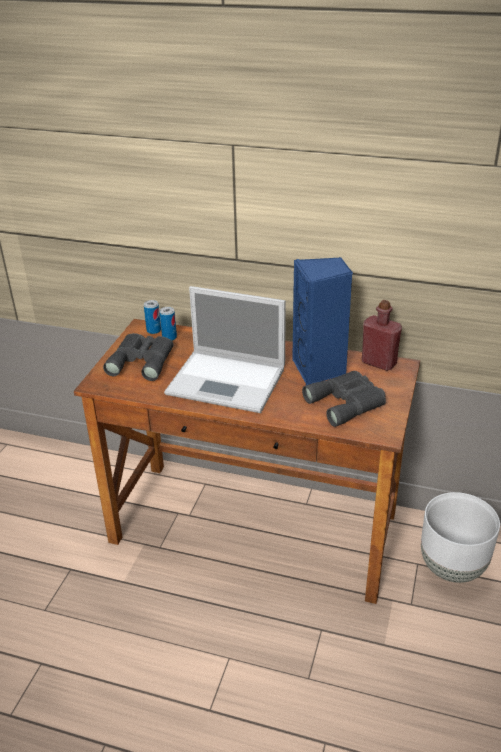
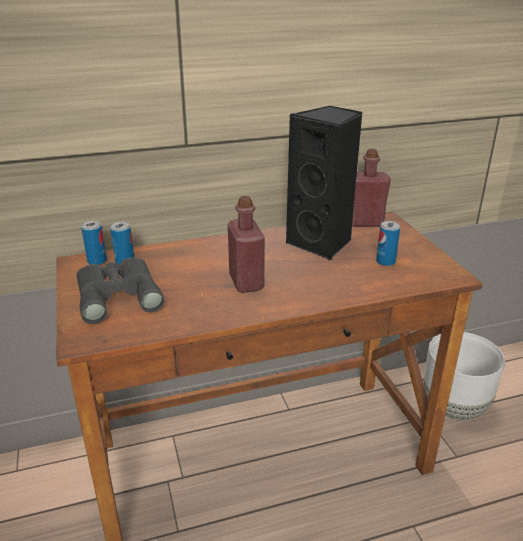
camera: 35 degrees left, 5 degrees down
laptop [164,286,286,413] -> red bottle [228,196,265,293]
blue speaker [292,257,353,385] -> black speaker [286,106,362,261]
grey binoculars [302,371,386,427] -> can [376,221,400,266]

